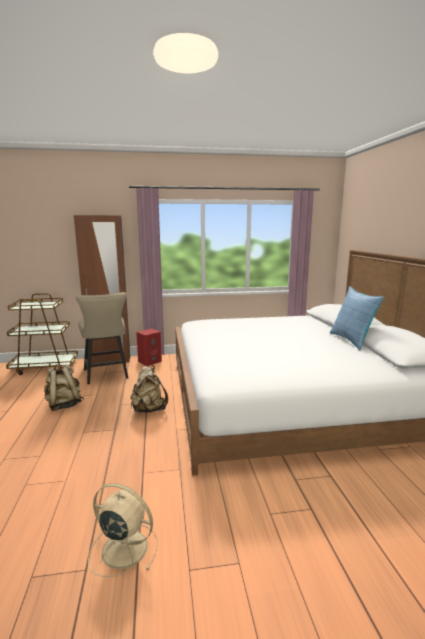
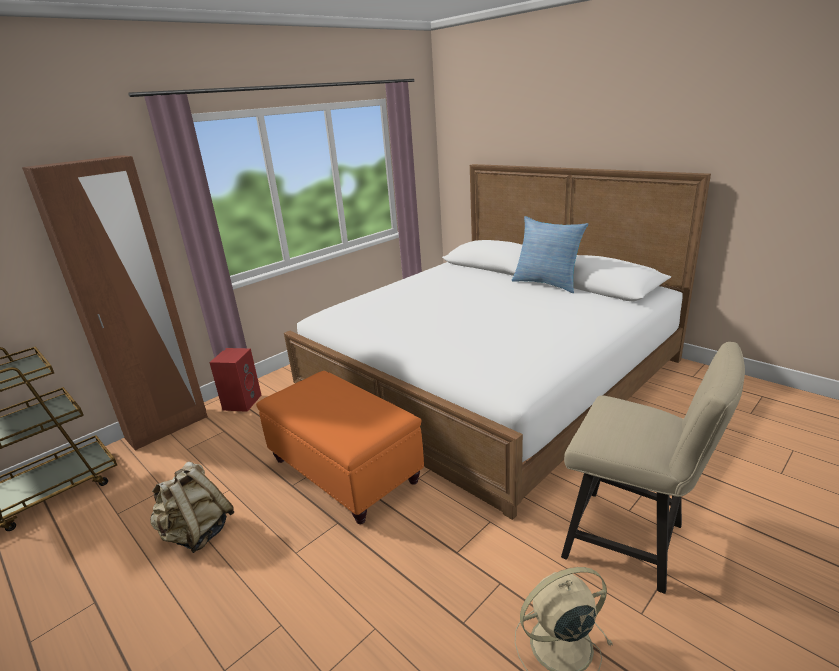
camera: 35 degrees left, 10 degrees up
beige chair [76,292,128,384] -> beige chair moved to [561,342,745,594]
beige backpack [131,365,168,413] -> orange ottoman [256,371,424,524]

